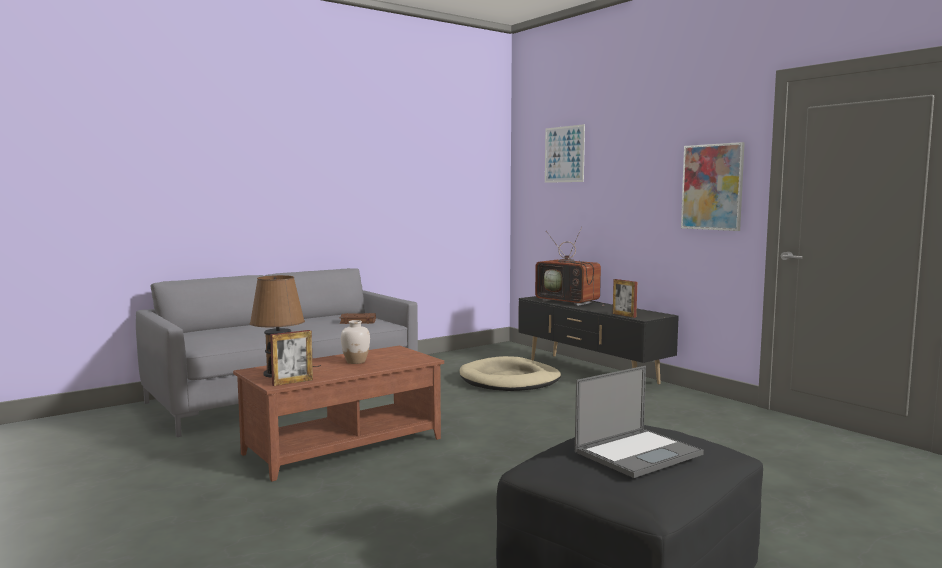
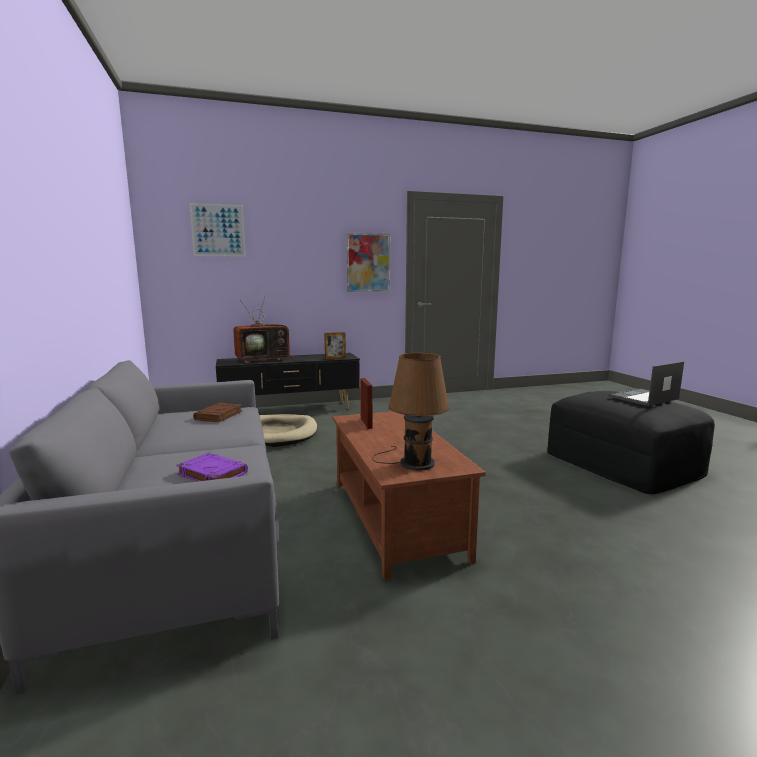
camera: 70 degrees left, 5 degrees up
picture frame [270,330,313,386] -> picture frame moved to [360,378,372,429]
white vase [341,320,370,364] -> none
laptop [575,366,704,478] -> laptop turned 105 degrees counterclockwise [610,361,684,406]
none -> purple book [176,453,248,481]

